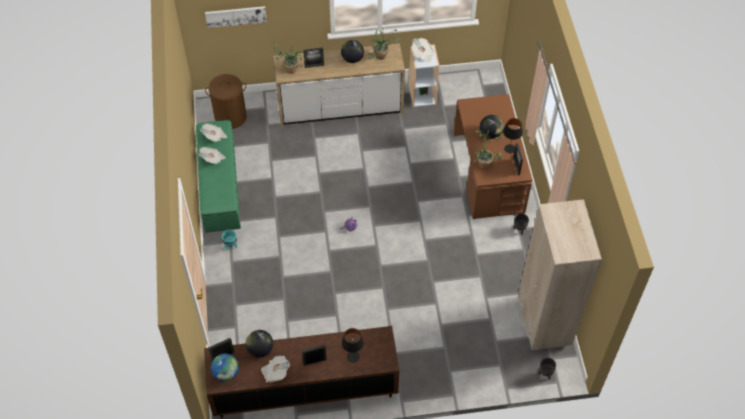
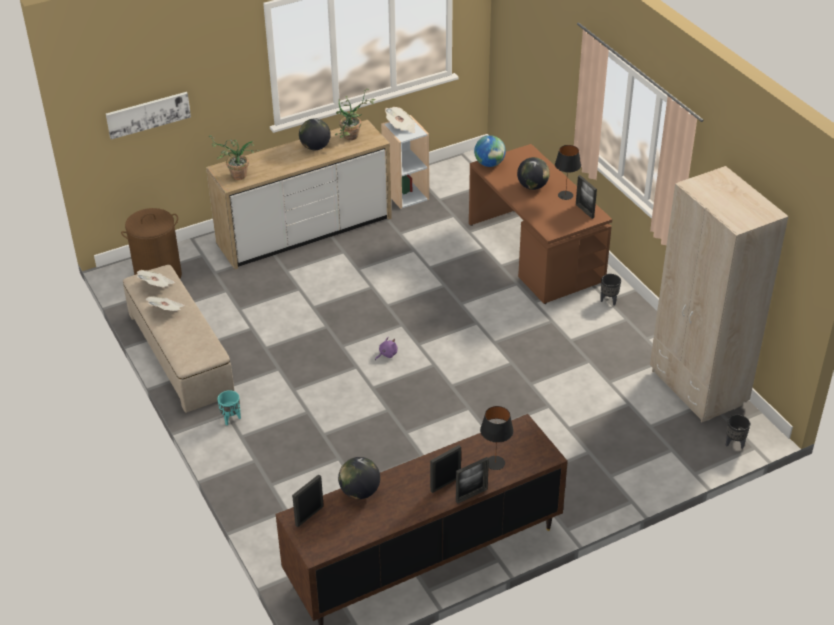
camera: 20 degrees left, 15 degrees down
green bench [196,120,241,233] -> beige bench [123,265,234,413]
globe [211,353,239,381] -> globe moved to [474,135,506,167]
newspaper [261,356,290,383] -> none
picture frame [303,47,324,68] -> picture frame moved to [456,457,489,504]
potted plant [474,130,504,169] -> none

